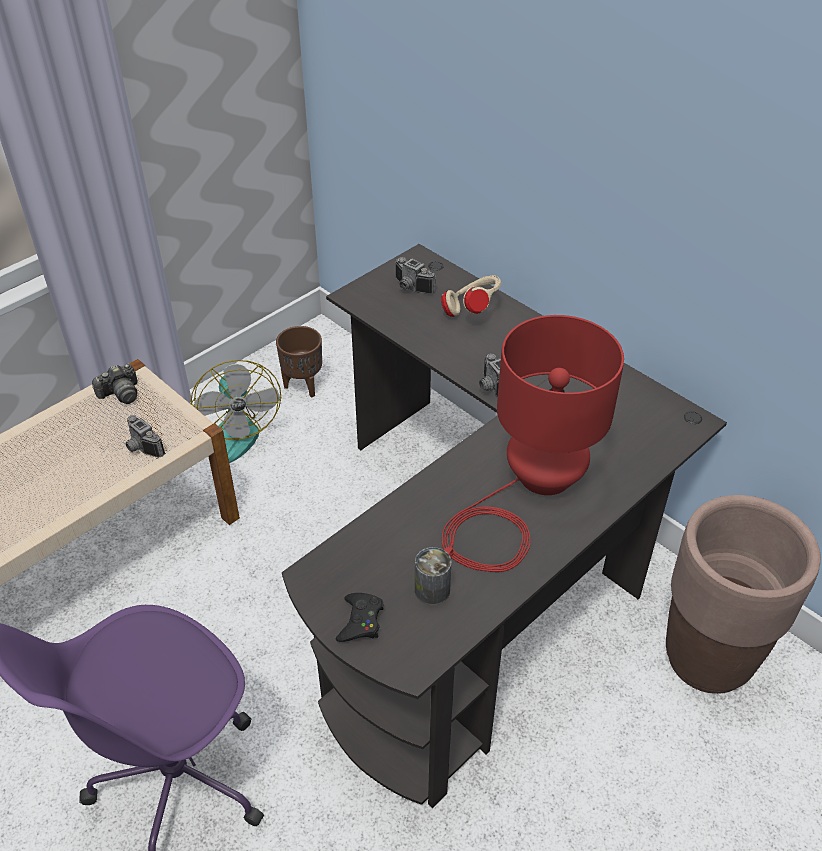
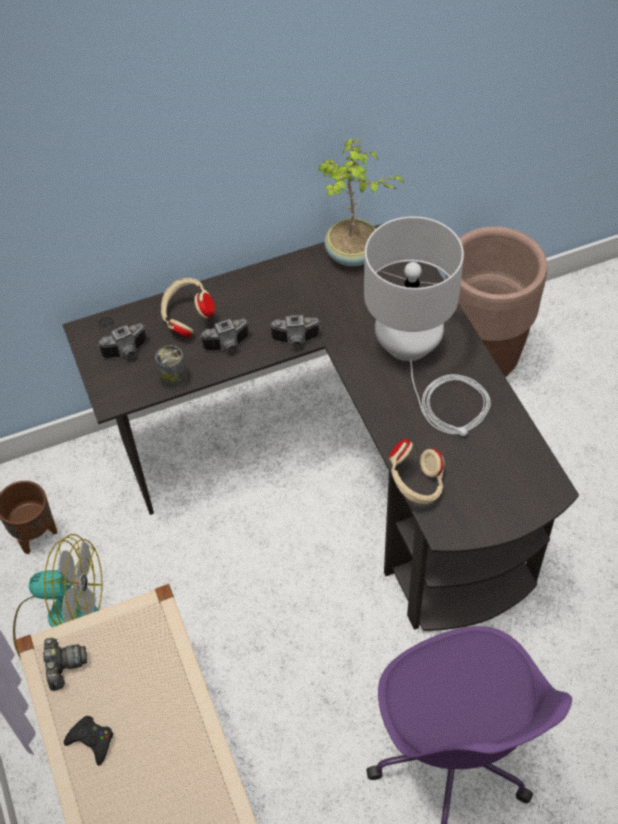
camera: 65 degrees left, 10 degrees up
camera [126,415,165,457] -> camera moved to [200,318,249,353]
black game controller [336,593,383,642] -> black game controller moved to [64,716,113,766]
can [415,547,452,605] -> can moved to [155,345,187,389]
red table lamp [442,315,624,572] -> grey table lamp [364,216,491,437]
none -> potted plant [317,138,405,266]
none -> beige headphones [389,439,445,504]

